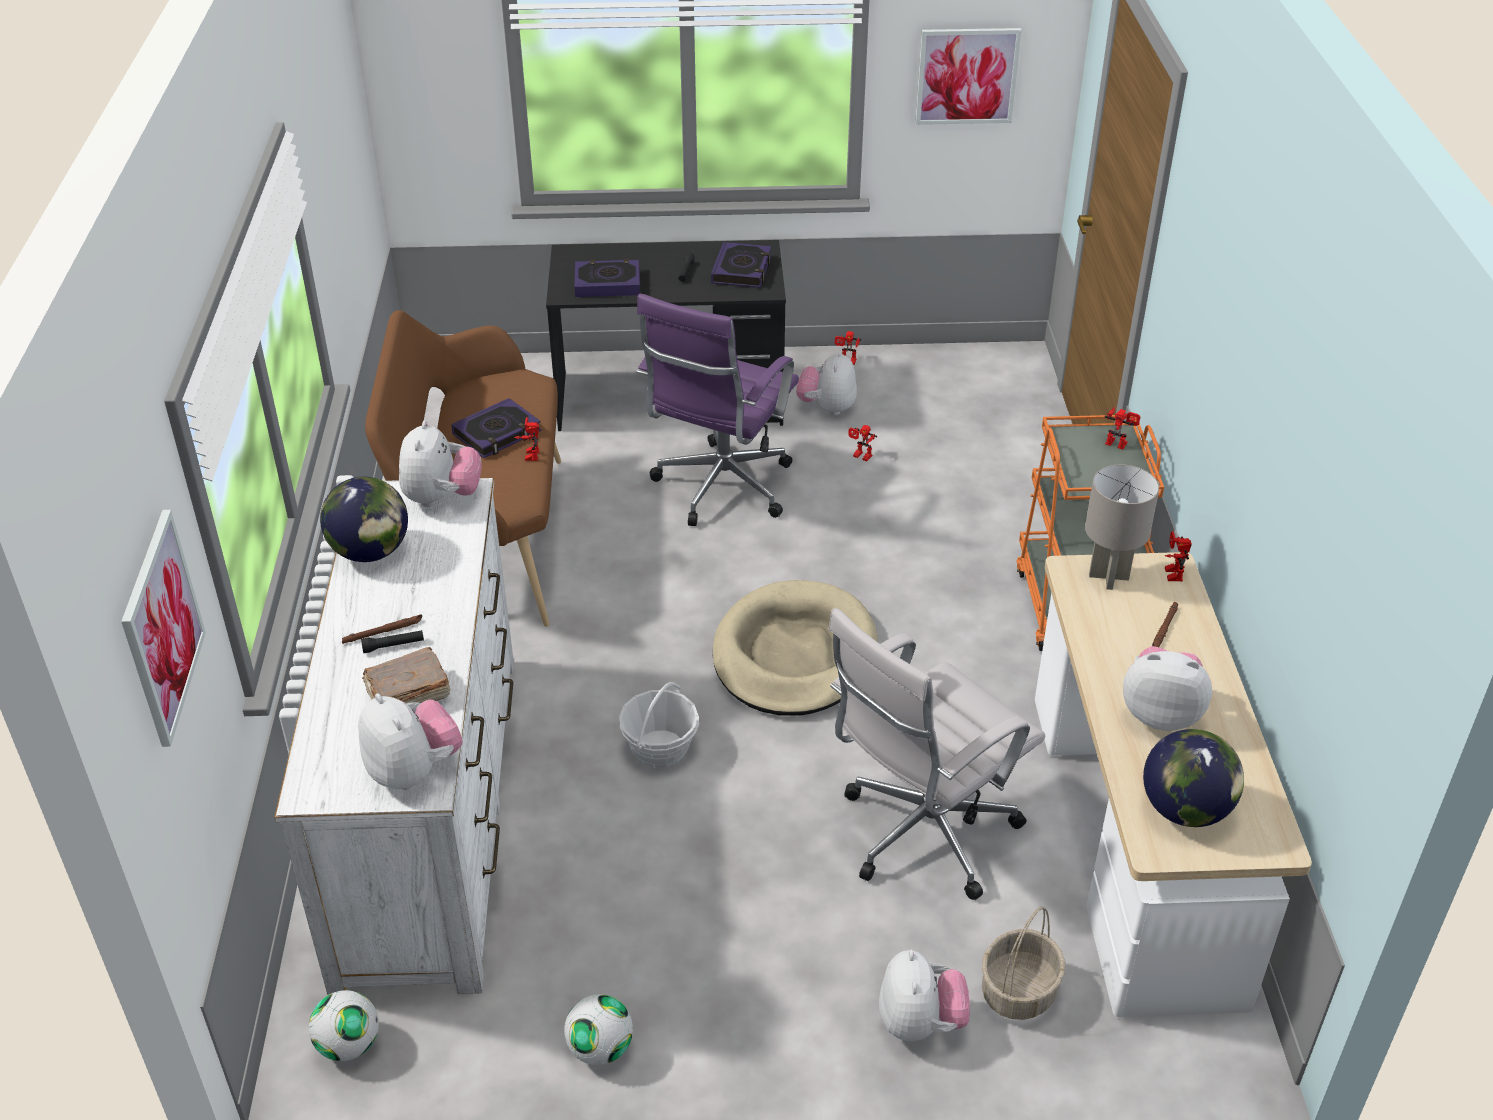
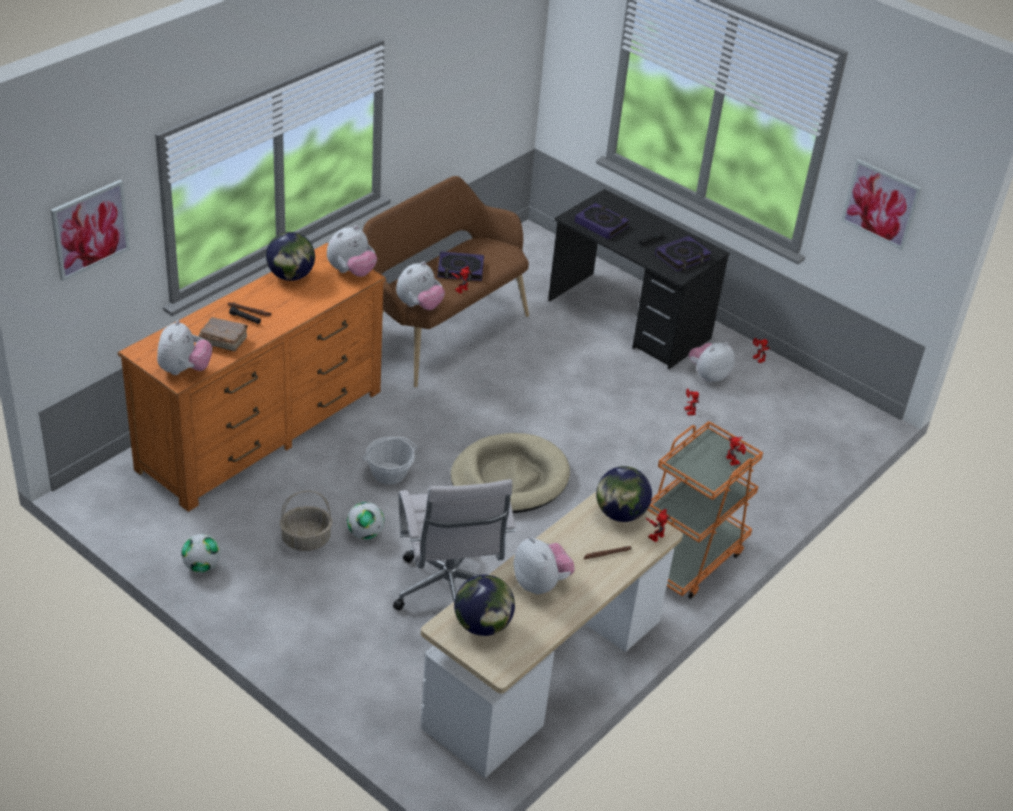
camera: 40 degrees right, 0 degrees up
white dresser [274,478,514,995] -> orange dresser [117,243,386,512]
football [309,990,379,1061] -> football moved to [347,502,384,539]
purple office chair [637,293,799,526] -> none
white office chair [828,608,1045,900] -> white office chair turned 105 degrees counterclockwise [393,480,516,611]
plush toy [879,950,970,1041] -> plush toy moved to [396,261,445,310]
basket [982,906,1065,1020] -> basket moved to [280,491,332,551]
grey table lamp [1085,464,1159,590] -> globe [596,466,652,522]

